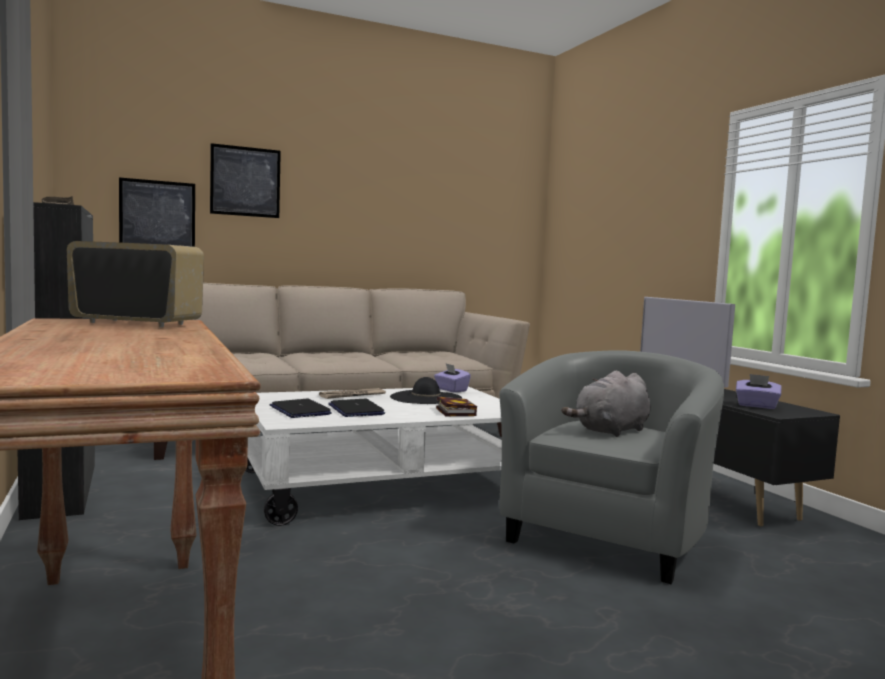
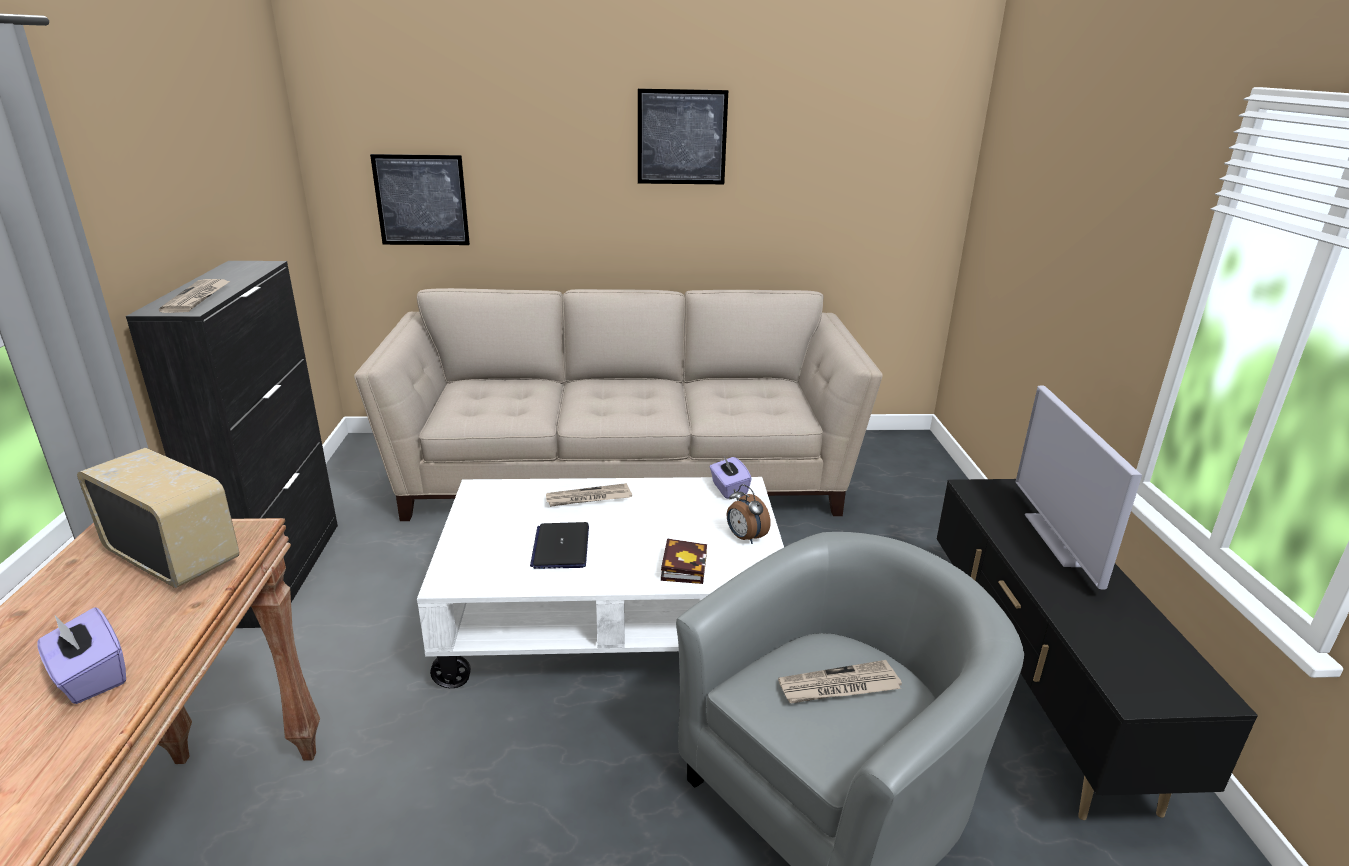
camera: 20 degrees right, 20 degrees up
picture [210,143,281,218] -> picture moved to [638,89,728,184]
laptop [270,399,332,418] -> none
black hat [390,377,462,404] -> none
grey plush toy [561,371,651,437] -> newspaper [778,660,902,703]
purple tissue box [736,374,781,409] -> purple tissue box moved to [38,608,126,704]
none -> alarm clock [727,484,771,544]

